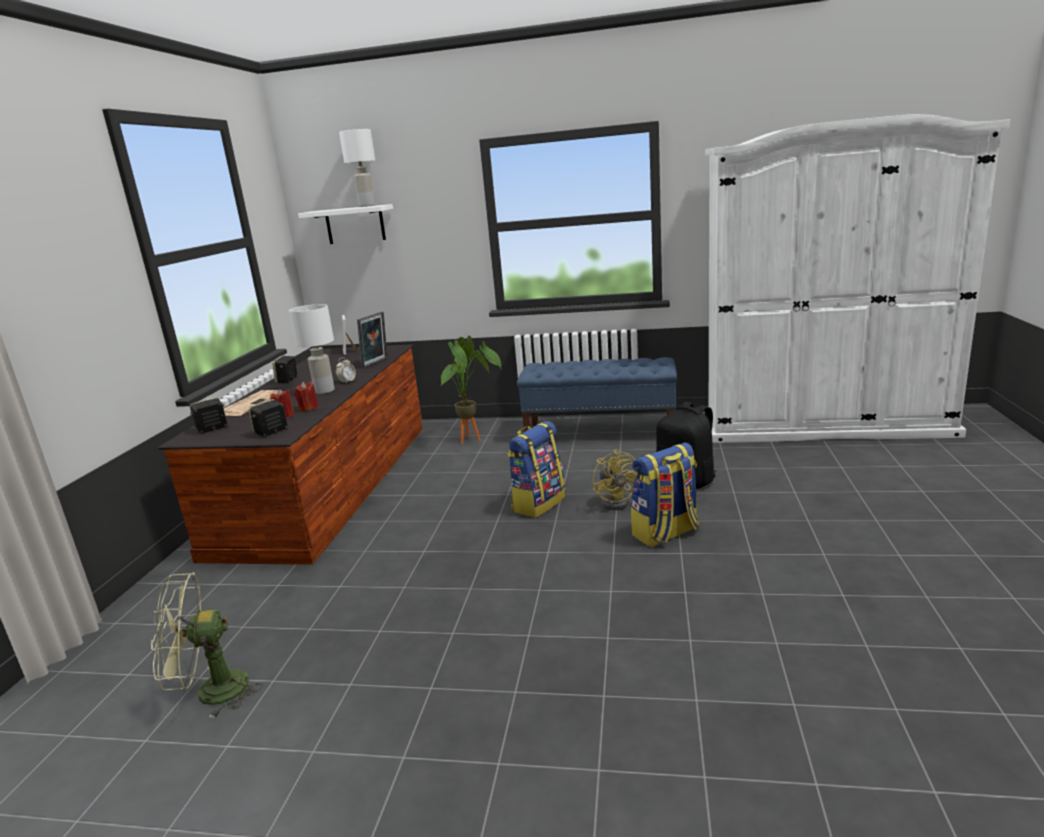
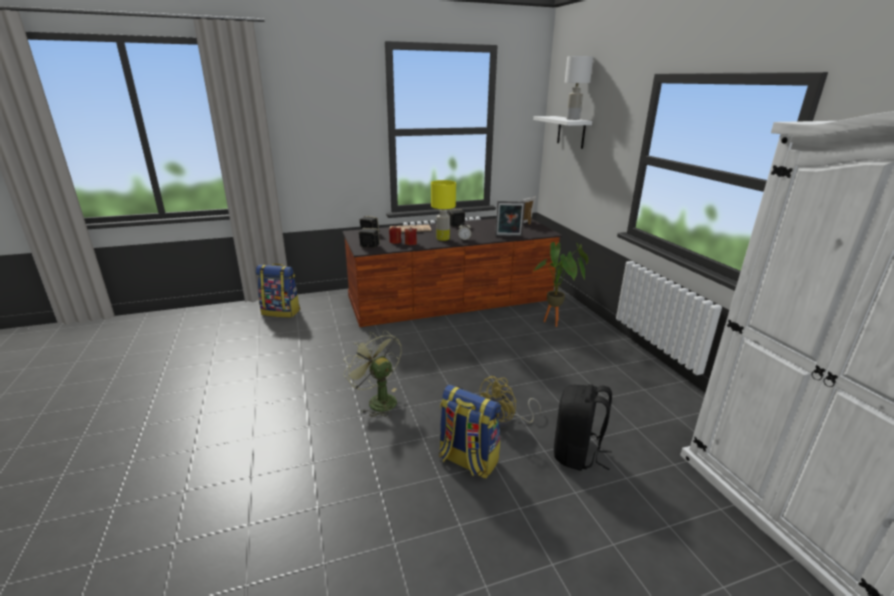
camera: 60 degrees right, 5 degrees up
green fan [151,572,263,719] -> green fan moved to [344,331,402,417]
white table lamp [289,304,335,394] -> yellow table lamp [431,180,456,241]
backpack [507,421,566,518] -> backpack moved to [255,264,300,318]
blue bench [517,357,677,432] -> none

